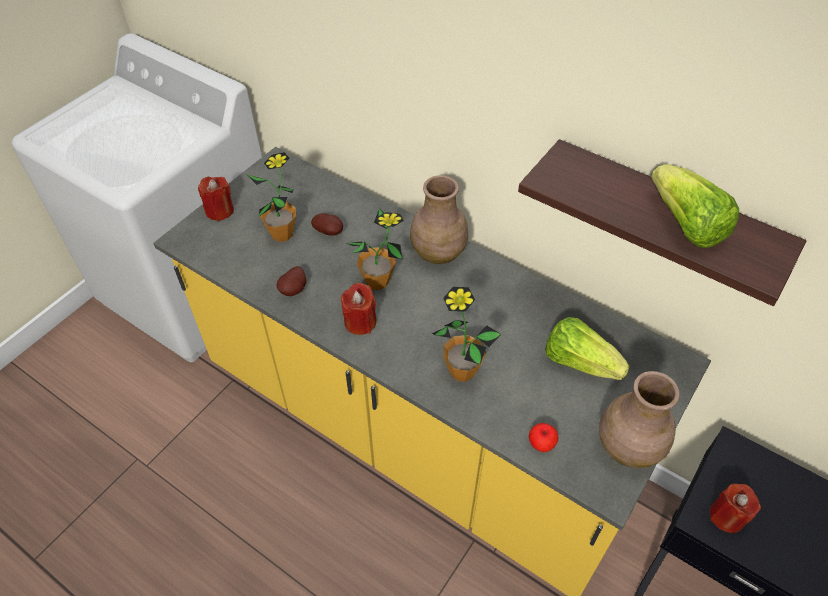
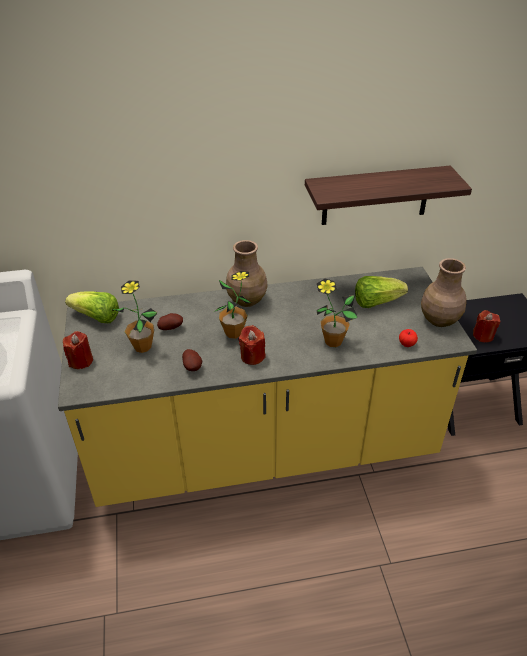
camera: 45 degrees left, 10 degrees down
lettuce [651,164,739,248] -> lettuce moved to [65,291,119,323]

